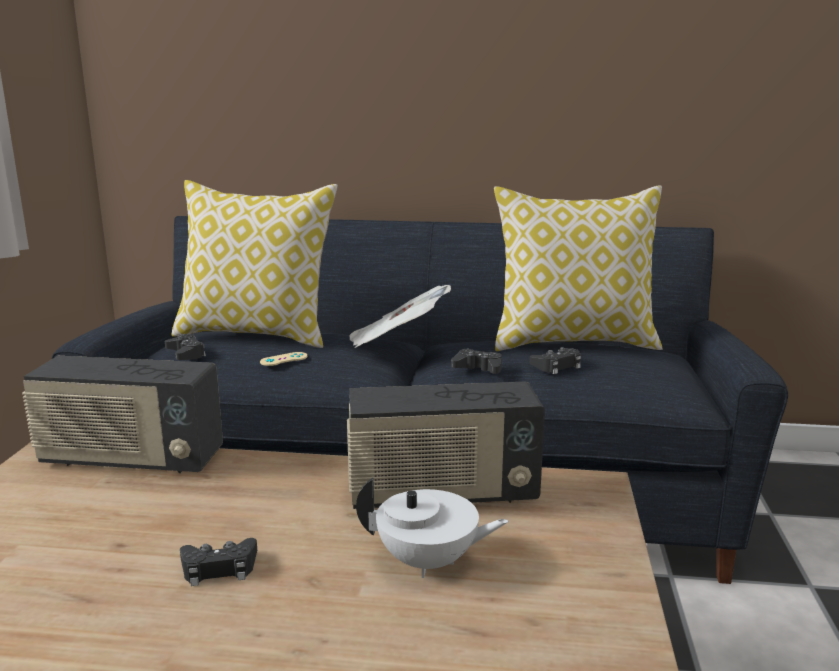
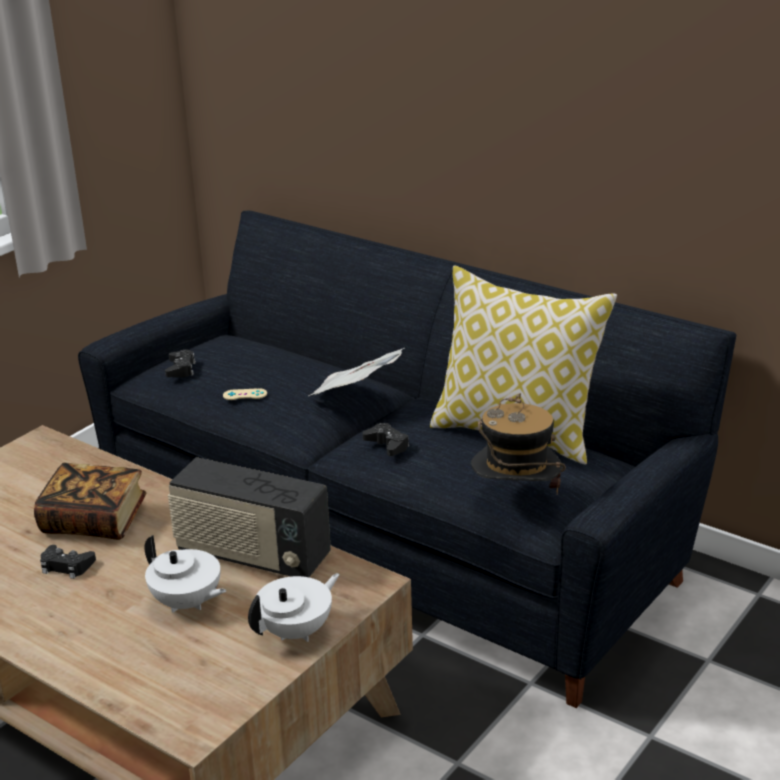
camera: 30 degrees right, 10 degrees up
radio [22,356,223,473] -> none
pillow [172,180,338,348] -> none
black game controller [530,347,581,374] -> none
none -> book [34,462,146,540]
none -> white teapot [248,573,340,642]
none -> hat [471,393,566,494]

